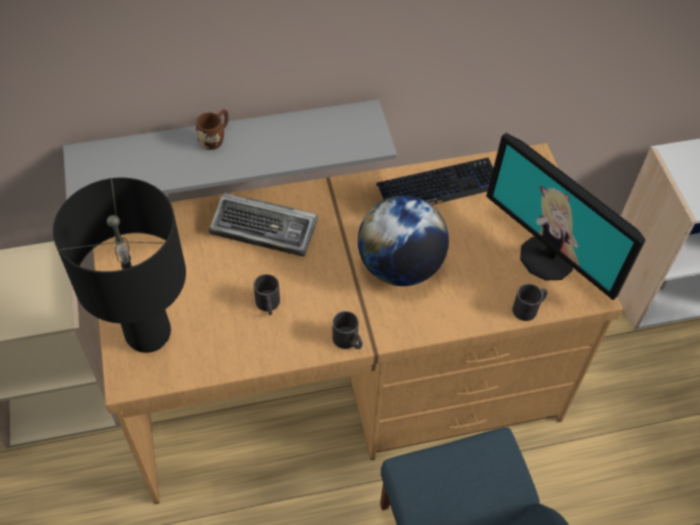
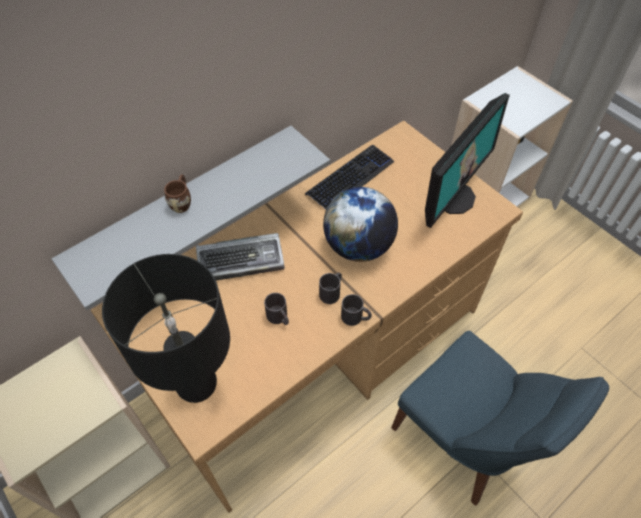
camera: 25 degrees left, 0 degrees up
monitor [486,133,646,300] -> monitor turned 75 degrees counterclockwise [425,93,510,228]
black mug [512,284,548,321] -> black mug moved to [319,272,342,304]

